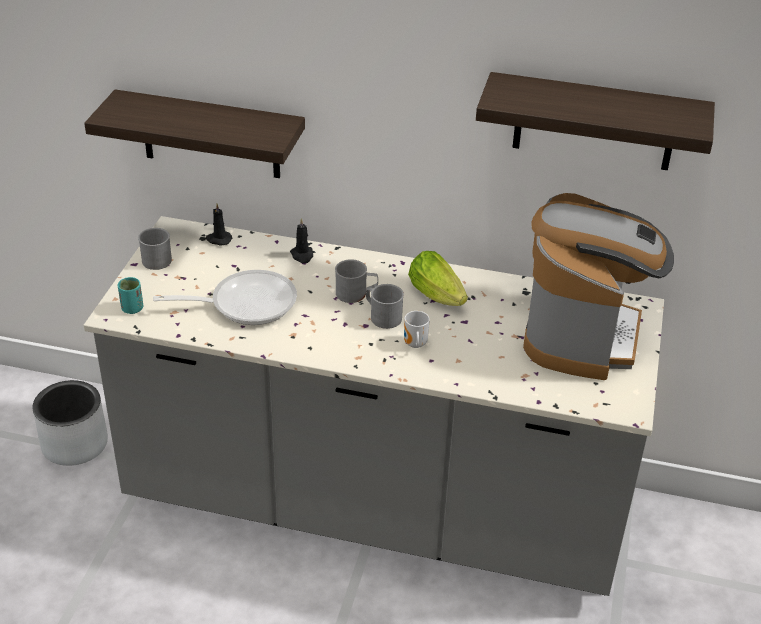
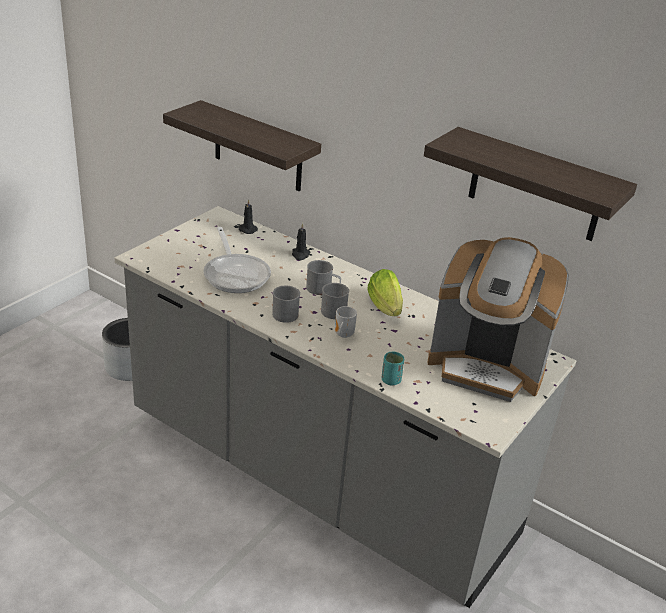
camera: 20 degrees right, 5 degrees down
turquoise cup [118,277,143,314] -> turquoise cup moved to [382,352,404,385]
grey mug [138,228,172,270] -> grey mug moved to [272,286,300,323]
frying pan [153,270,297,325] -> frying pan turned 60 degrees clockwise [203,227,271,293]
coffee machine [523,193,674,380] -> coffee machine turned 75 degrees clockwise [427,237,569,402]

